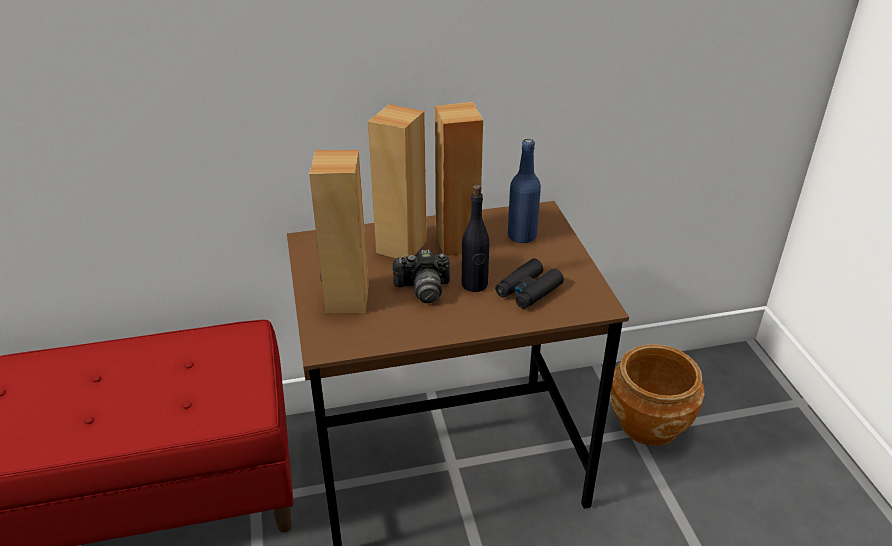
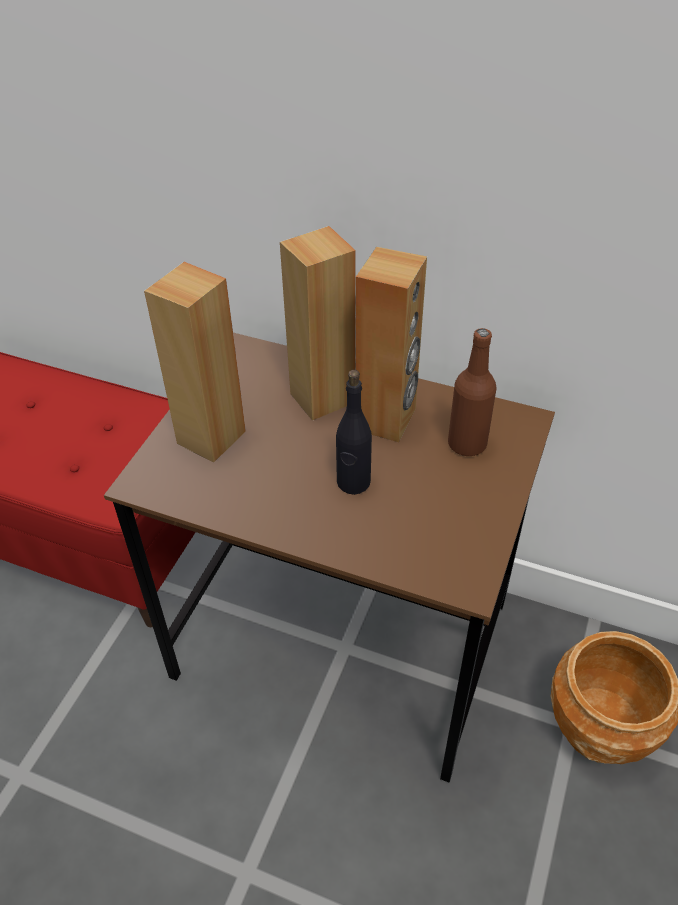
camera: 35 degrees right, 10 degrees up
camera [391,249,450,303] -> none
black binoculars [495,258,564,309] -> none
blue bottle [508,139,541,243] -> brown bottle [448,328,496,456]

